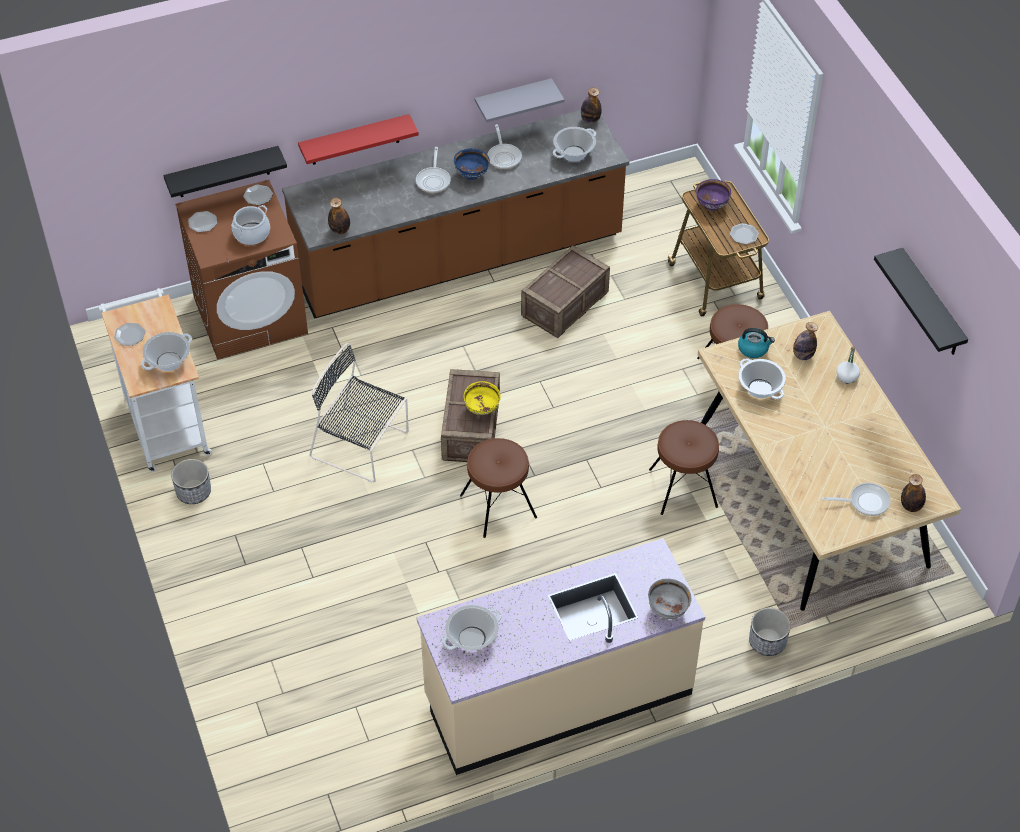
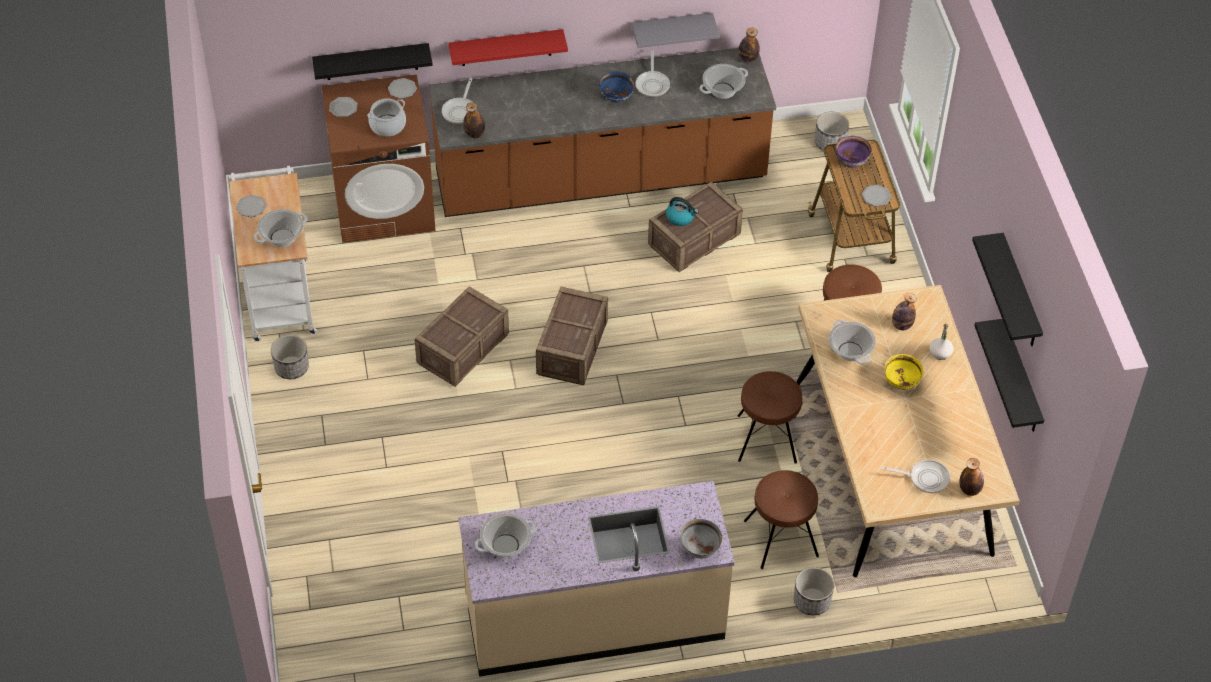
camera: 10 degrees right, 0 degrees up
black chair [310,343,409,483] -> crate [415,286,509,387]
frying pan [416,147,451,193] -> frying pan moved to [442,78,477,124]
brown stool [460,438,537,538] -> brown stool moved to [744,470,819,569]
yellow bowl [464,381,501,415] -> yellow bowl moved to [884,354,923,390]
kettle [738,328,775,358] -> kettle moved to [666,197,699,226]
none -> planter [815,112,849,151]
none -> black shelf [974,319,1044,432]

